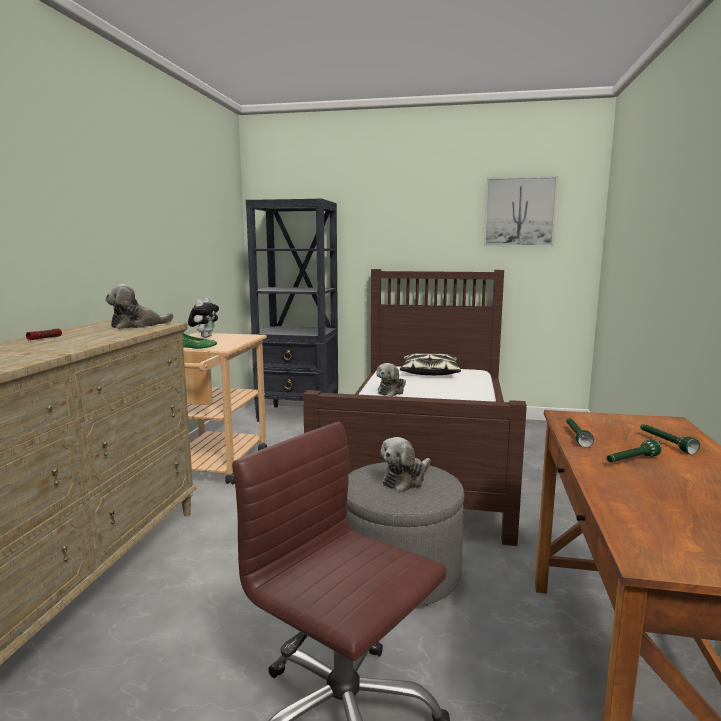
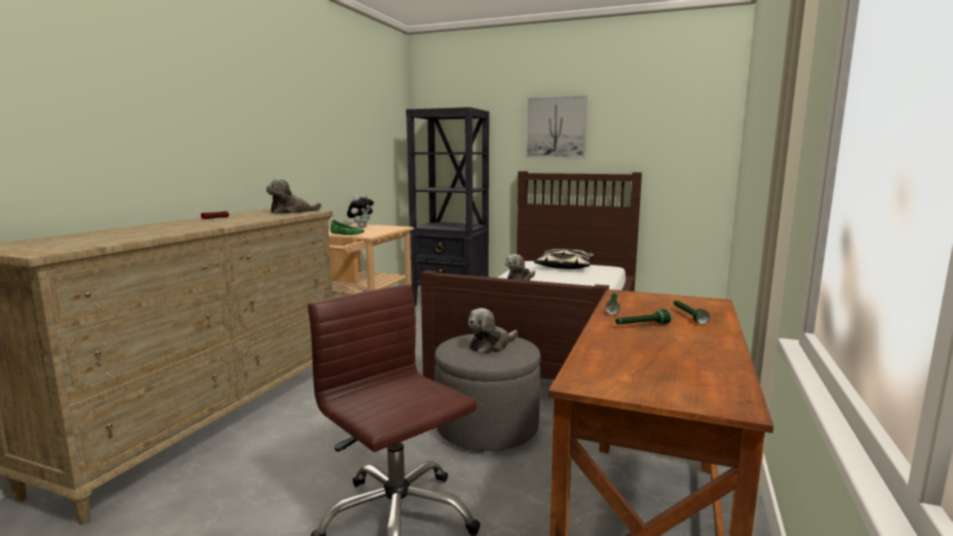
camera: 10 degrees right, 0 degrees up
picture [484,176,558,247] -> picture moved to [526,95,588,158]

